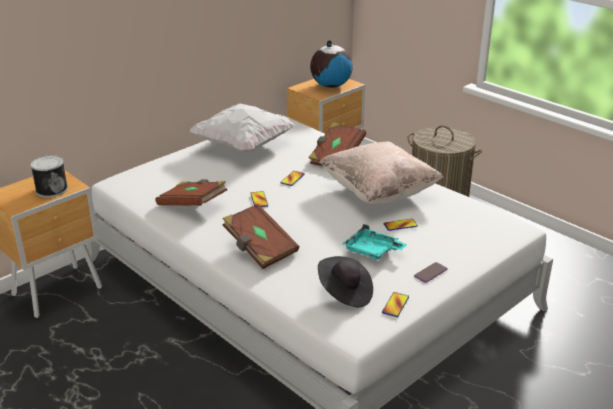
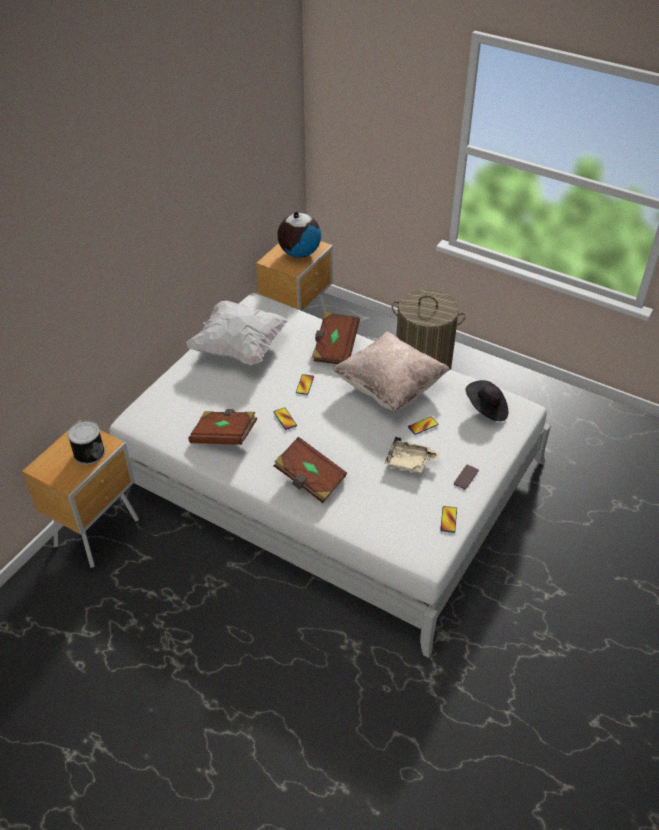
camera: 15 degrees left, 15 degrees up
black hat [318,256,373,308] -> black hat moved to [466,380,508,421]
turquoise tray [342,224,407,260] -> beige tray [384,436,440,473]

